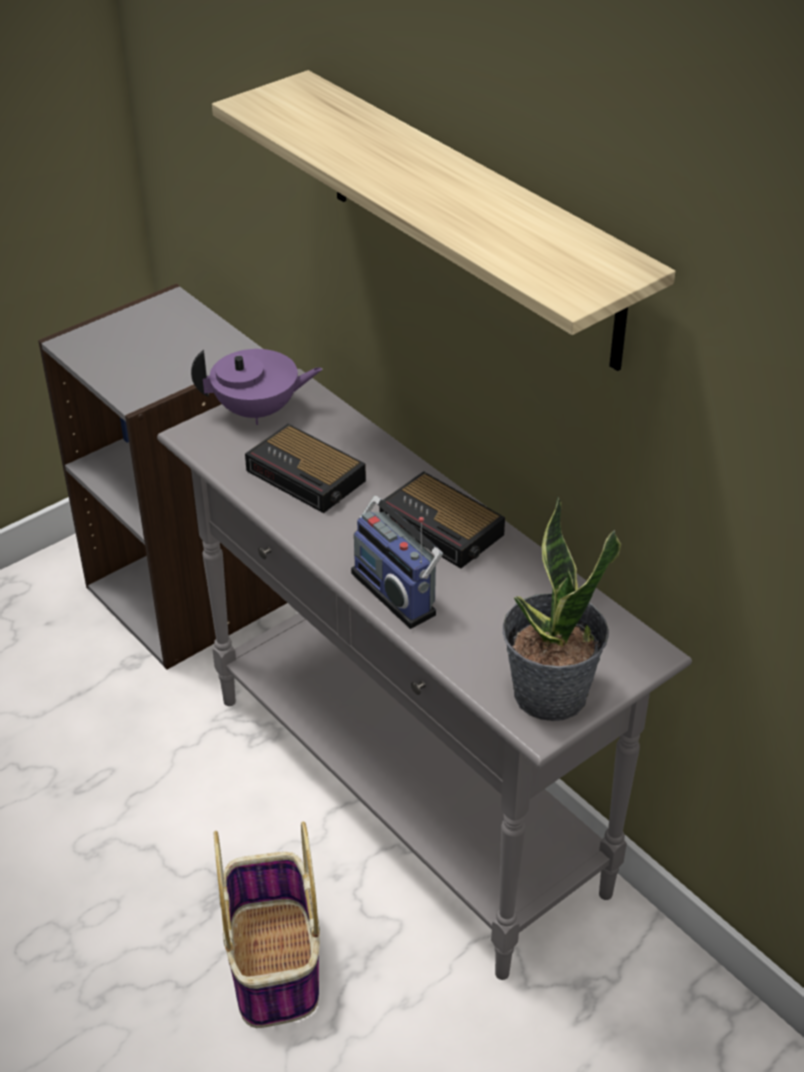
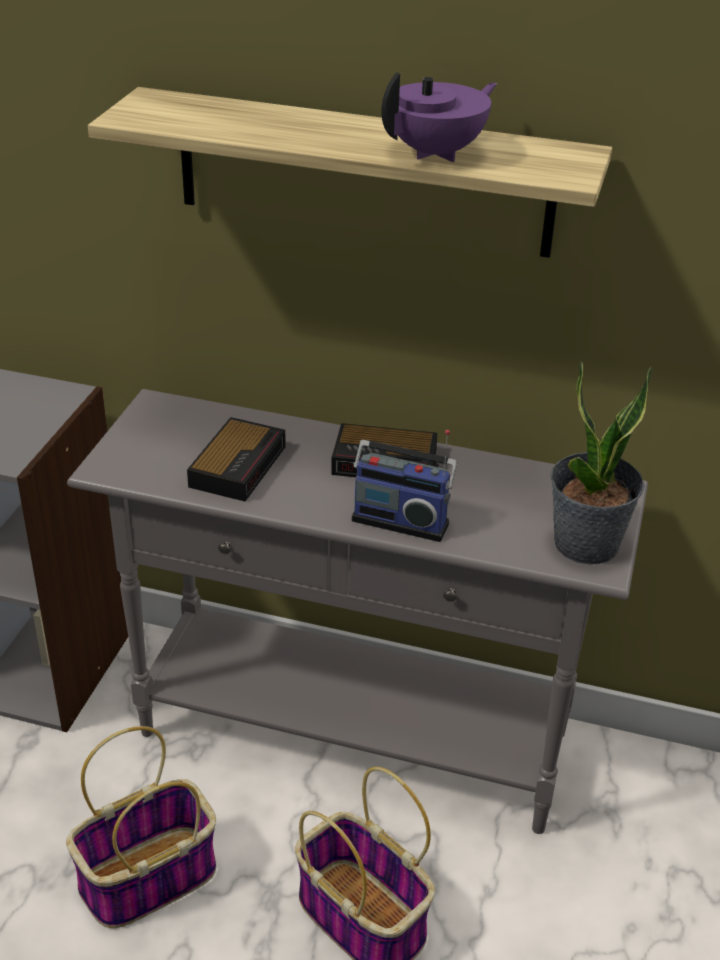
camera: 35 degrees left, 5 degrees down
purple teapot [191,349,322,425] -> purple teapot moved to [381,72,497,162]
alarm clock [245,424,366,513] -> alarm clock turned 75 degrees counterclockwise [187,417,286,501]
none -> basket [66,726,216,928]

